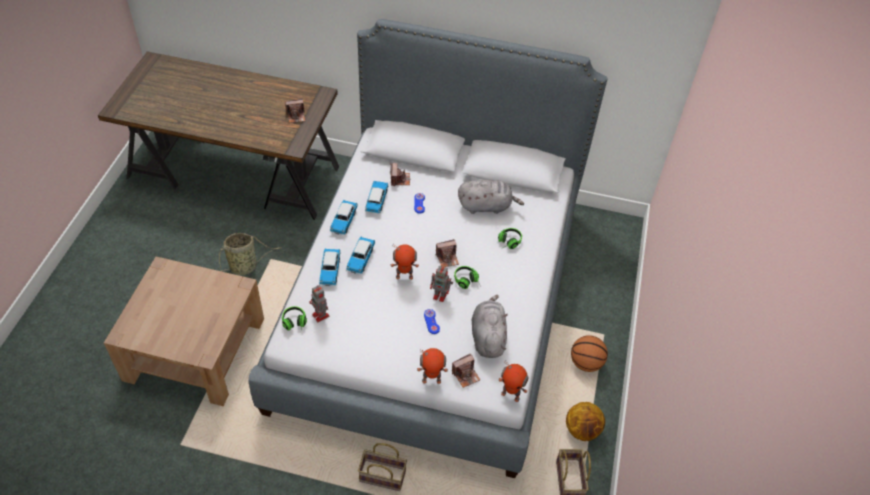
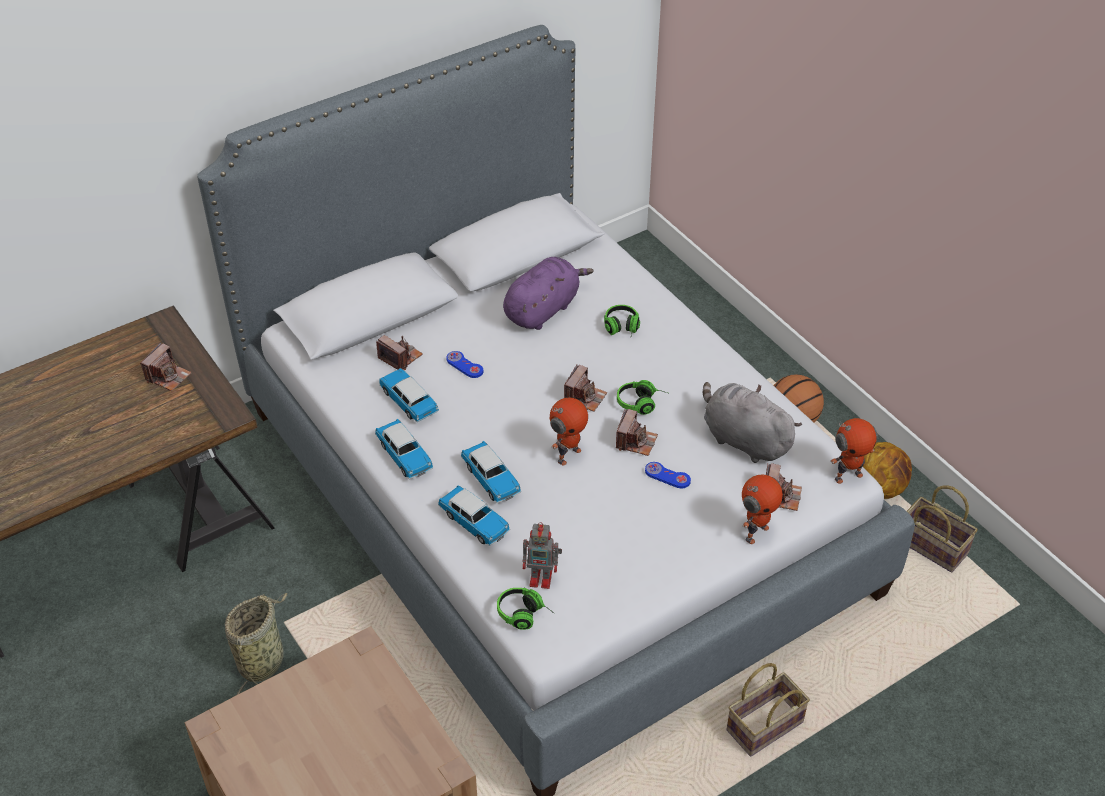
camera: 45 degrees left, 5 degrees down
toy robot [430,266,453,302] -> camera [616,409,658,456]
grey plush toy [458,180,524,214] -> purple plush toy [503,257,594,330]

